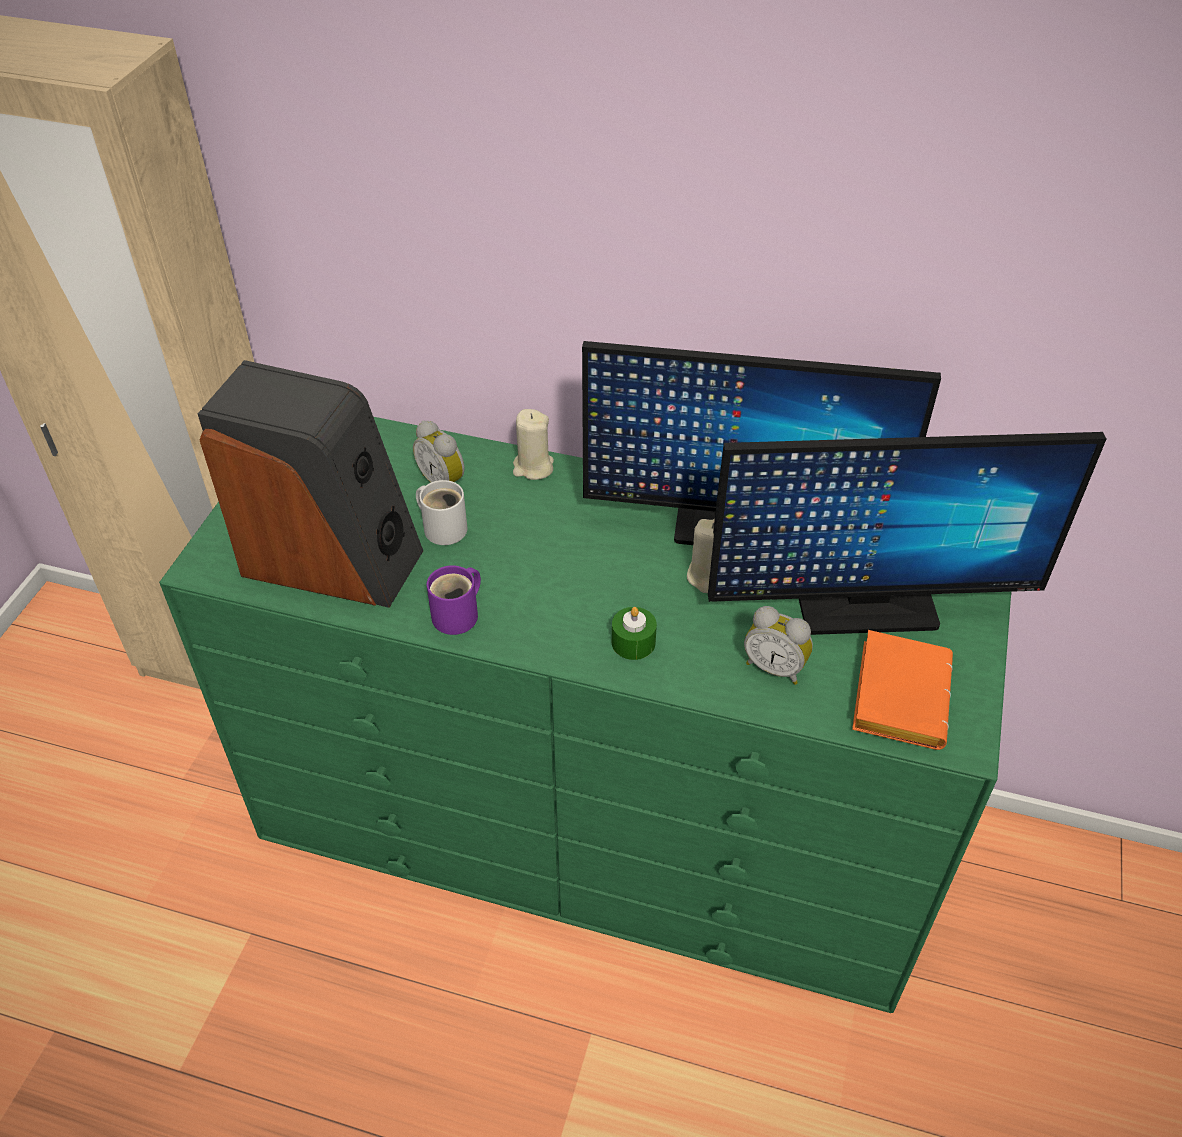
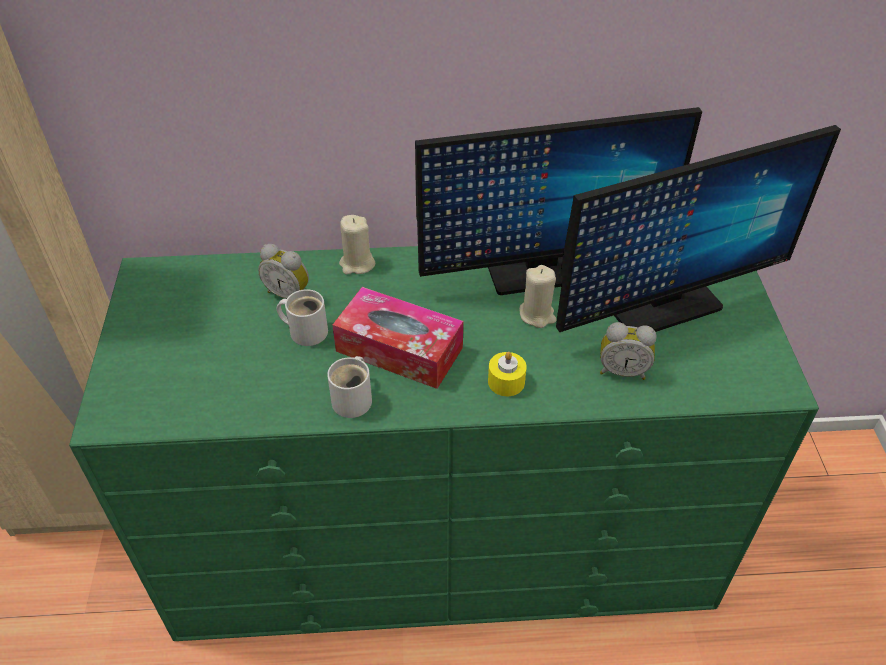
camera: 20 degrees left, 0 degrees up
speaker [197,360,423,608] -> none
purple mug [427,565,481,635] -> white mug [327,356,372,418]
green candle [612,607,657,660] -> yellow candle [488,352,527,396]
orange book [852,630,953,750] -> none
none -> tissue box [332,287,463,389]

